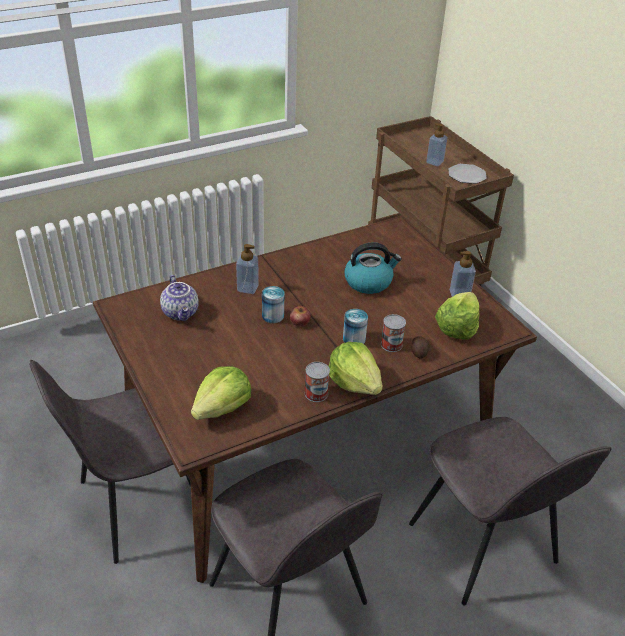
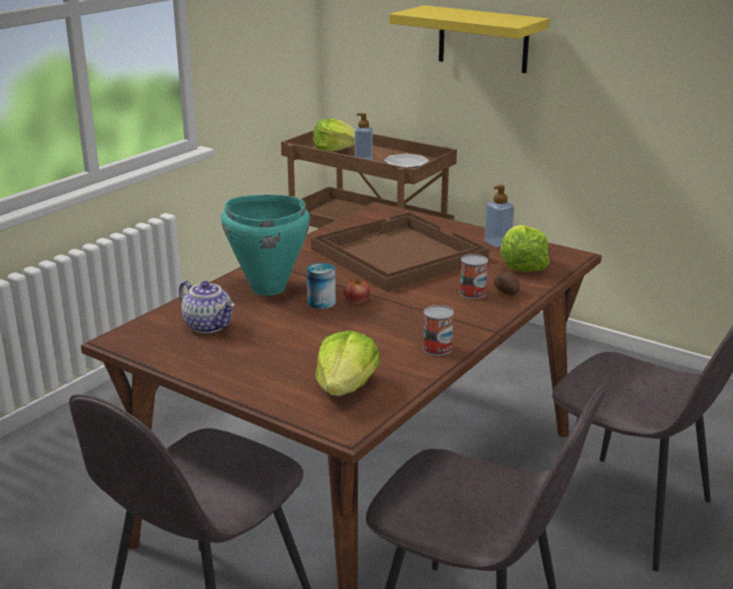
camera: 25 degrees left, 15 degrees down
soap dispenser [236,244,259,294] -> turquoise cooking pot [221,195,310,296]
lettuce [328,342,383,395] -> lettuce moved to [313,118,355,151]
can [343,309,368,344] -> none
kettle [344,242,402,294] -> brown tray [311,212,489,292]
none -> yellow shelf [389,5,550,73]

